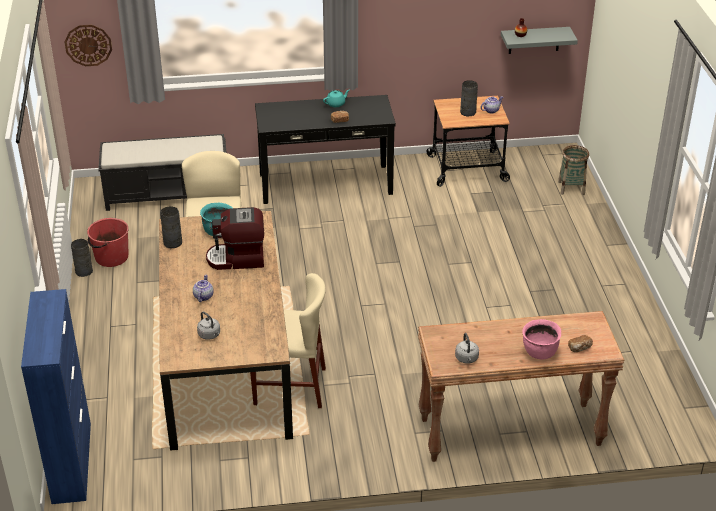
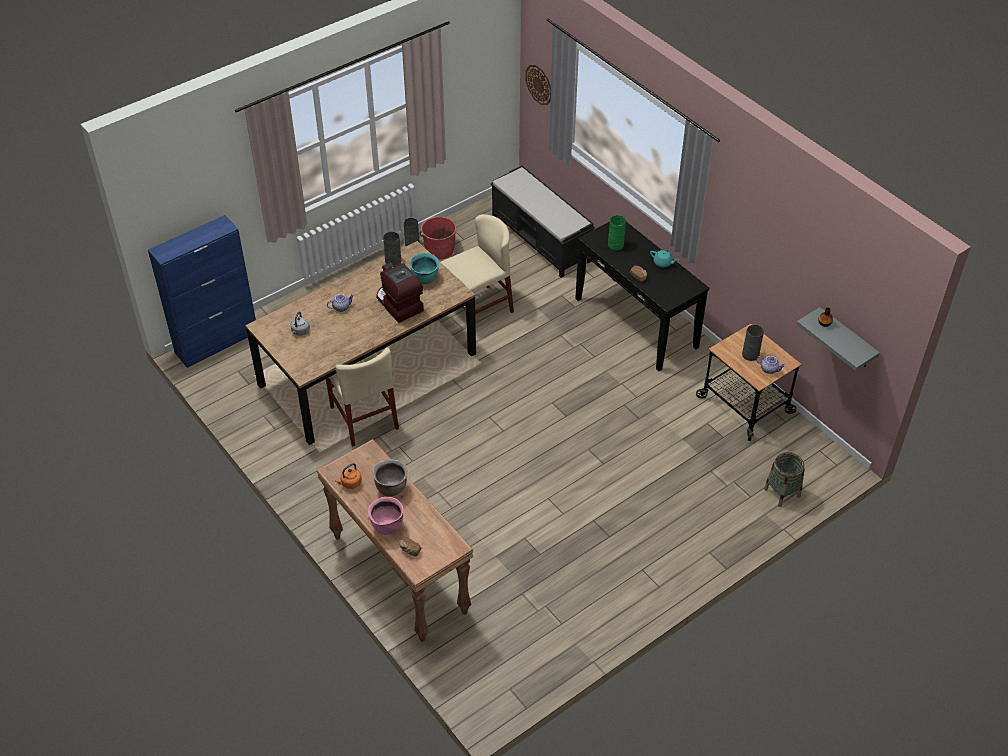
camera: 60 degrees right, 10 degrees up
grey kettle [455,333,479,364] -> orange kettle [335,463,362,489]
none -> brown cooking pot [373,459,408,496]
none -> green vase [608,215,626,251]

